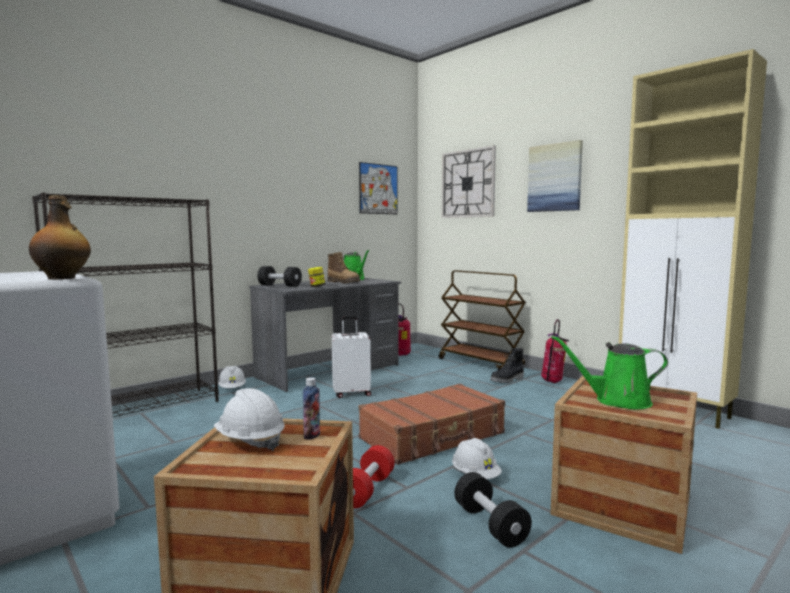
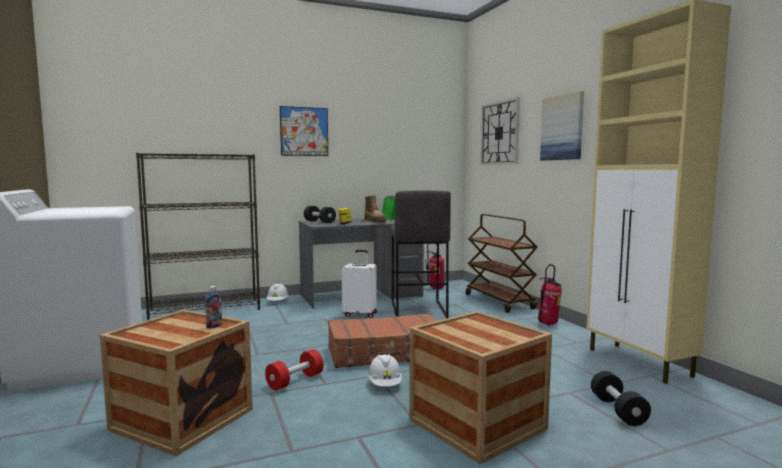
camera: 20 degrees right, 0 degrees up
bottle [29,195,91,280] -> none
white hard hat [214,388,285,451] -> none
picture [359,162,398,214] -> picture moved to [280,106,328,156]
black dumbbell [454,472,532,548] -> black dumbbell moved to [591,371,651,426]
black boot [490,348,524,383] -> none
green watering can [552,336,668,409] -> none
none -> grey stool [391,190,451,318]

